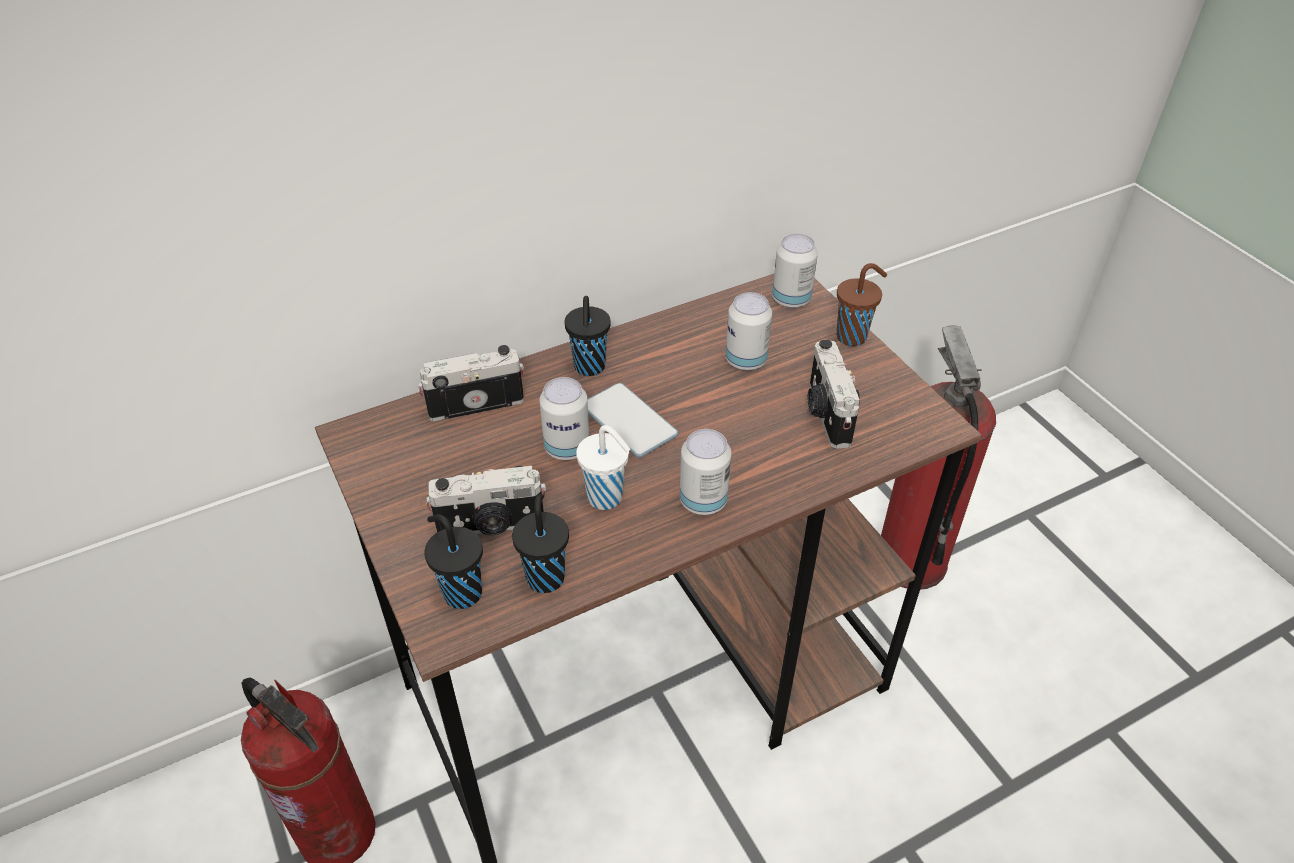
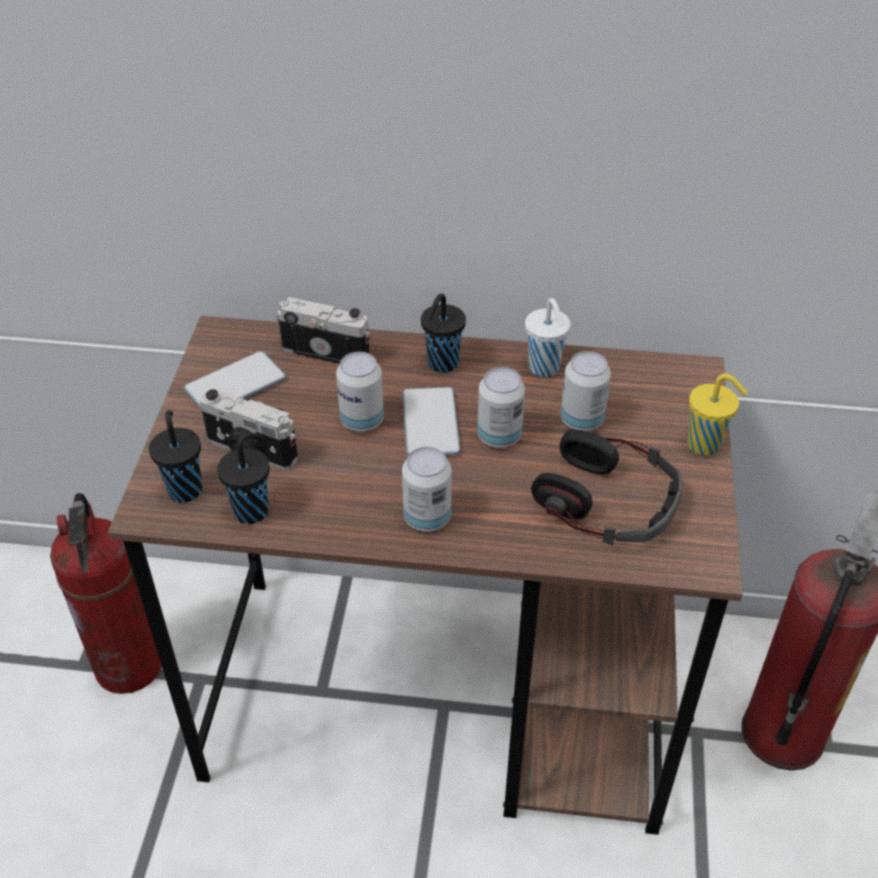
camera: 35 degrees right, 0 degrees up
white cup [576,425,630,510] -> white cup moved to [525,298,571,377]
can [772,233,818,308] -> can moved to [477,367,525,448]
camera [808,340,860,449] -> headphones [531,429,682,545]
brown cup [837,263,887,346] -> yellow cup [687,374,748,456]
none -> phone [184,351,286,409]

